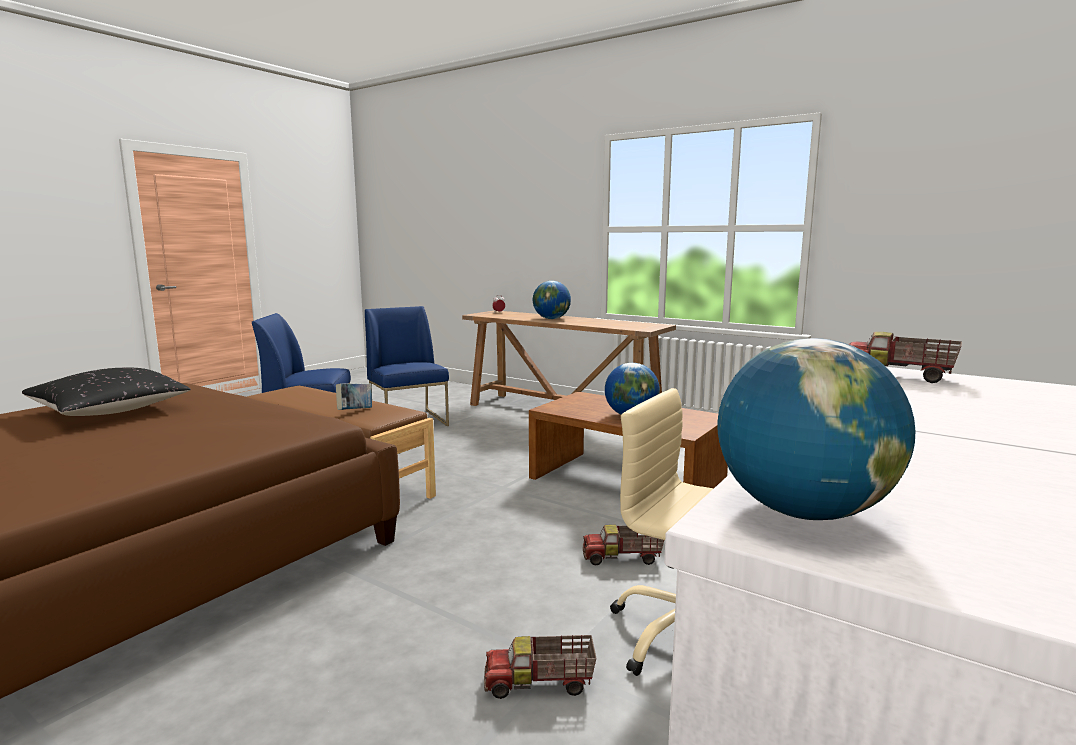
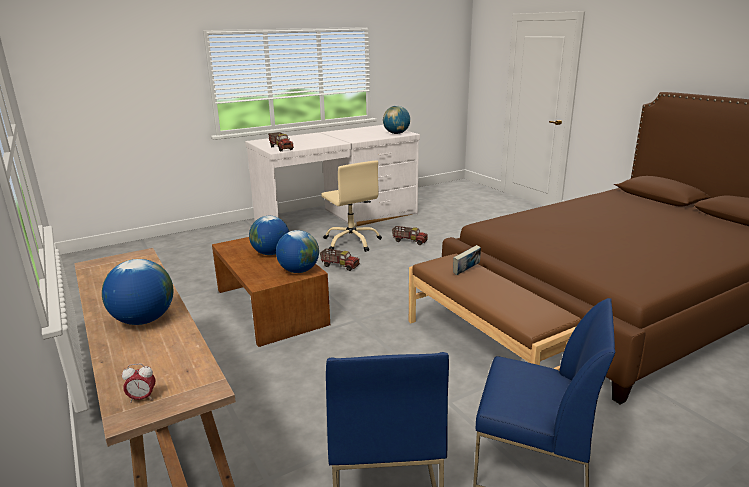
camera: 155 degrees left, 10 degrees up
black pillow [22,368,191,416] -> none
none -> globe [276,230,319,273]

